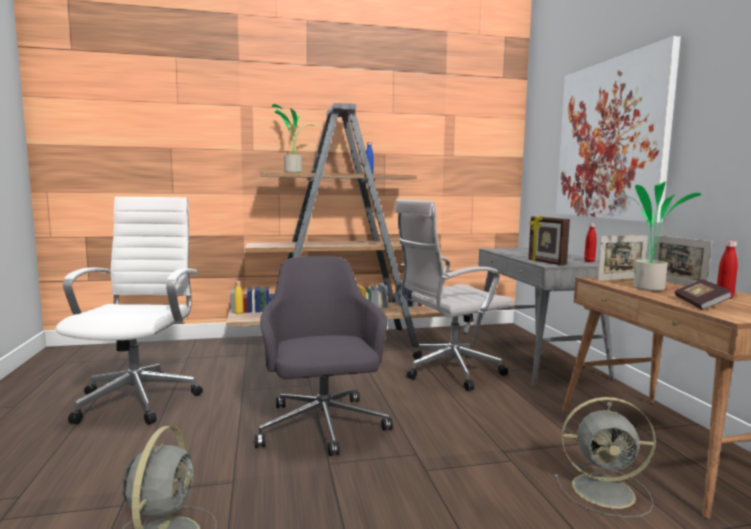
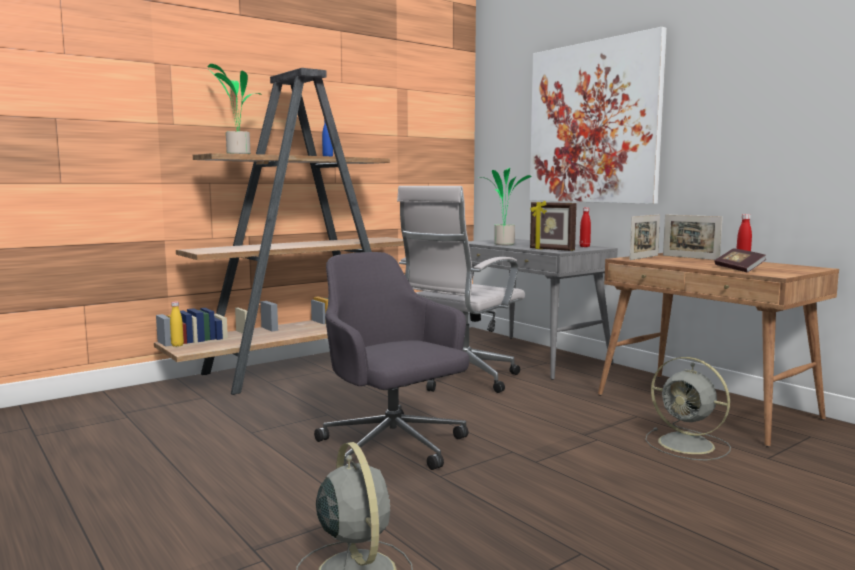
camera: 25 degrees left, 0 degrees up
white office chair [56,197,203,425] -> none
grey fan [554,397,656,518] -> grey fan turned 60 degrees clockwise [645,357,731,461]
potted plant [617,182,702,291] -> potted plant moved to [478,168,532,245]

